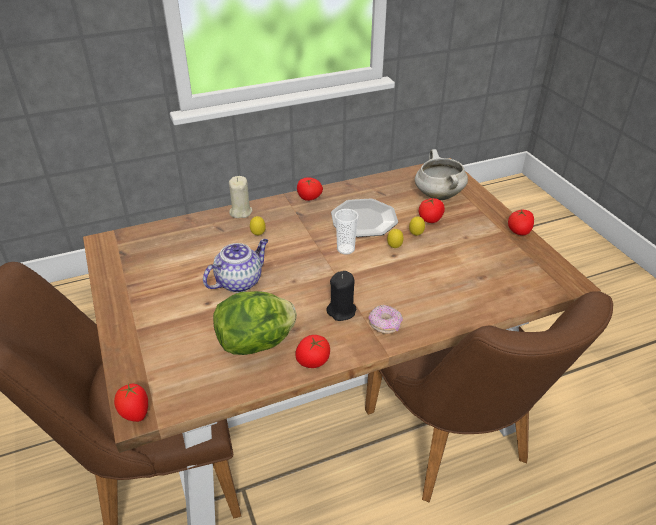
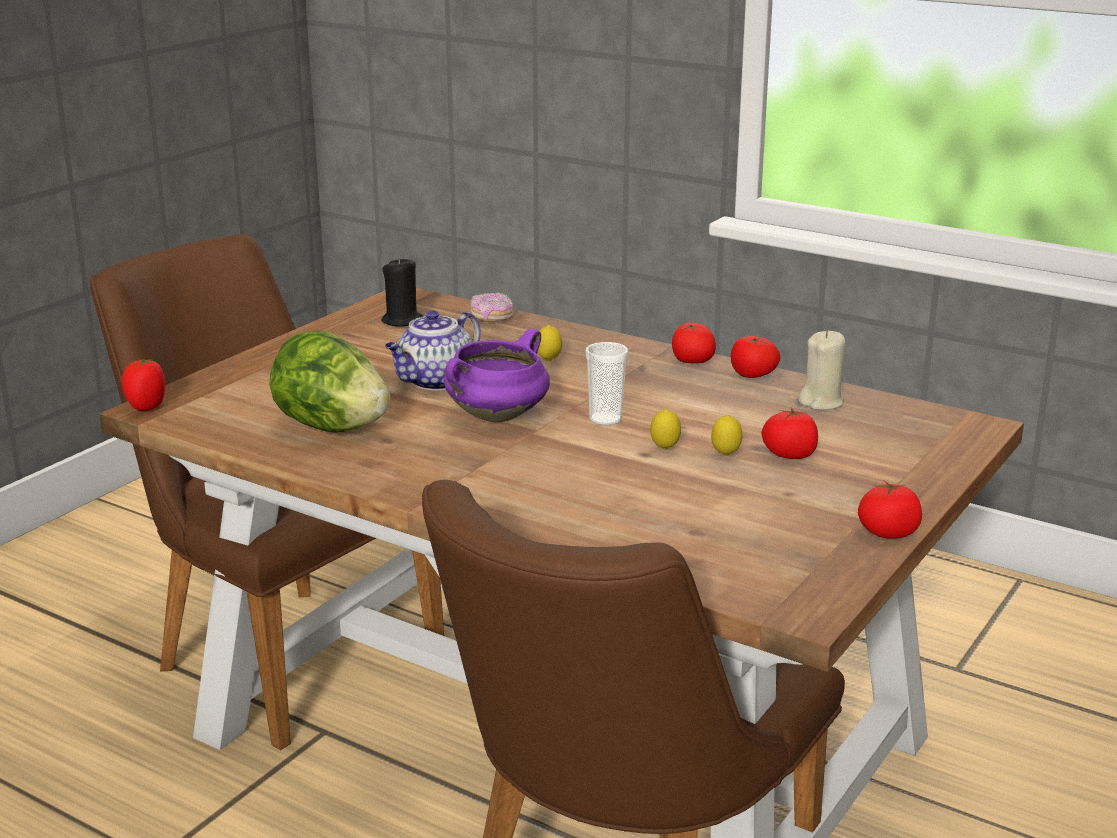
camera: 55 degrees right, 15 degrees down
teapot [203,239,268,293] -> teapot turned 120 degrees clockwise [385,310,481,390]
beige candle [229,176,252,218] -> beige candle moved to [798,330,845,410]
tomato [295,335,330,368] -> tomato moved to [731,336,781,378]
black candle [326,271,356,321] -> black candle moved to [382,257,423,326]
plate [331,198,398,237] -> none
donut [369,305,403,334] -> donut moved to [471,293,514,322]
white cooking pot [415,149,468,200] -> none
none -> purple cooking pot [444,328,550,423]

